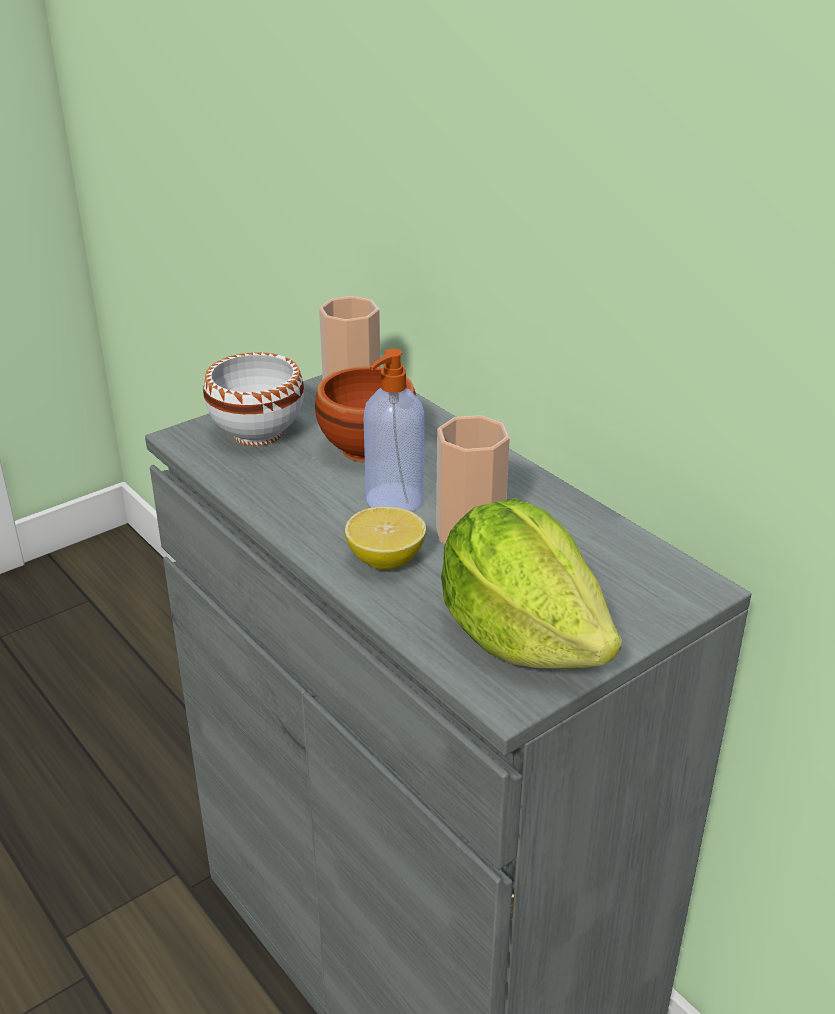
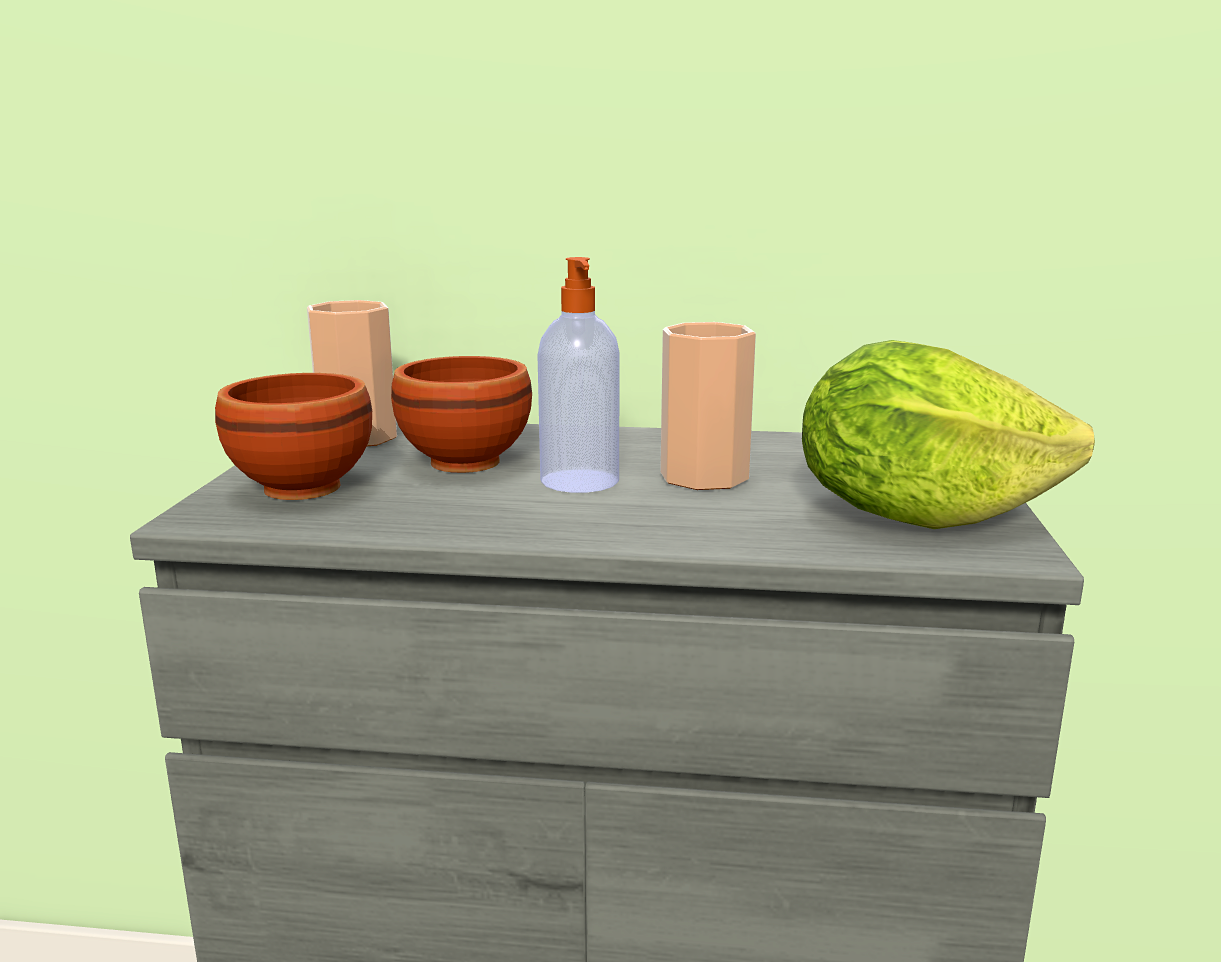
camera: 45 degrees left, 15 degrees down
white bowl [203,352,304,446] -> brown bowl [215,373,372,500]
lemon [345,507,426,570] -> none

